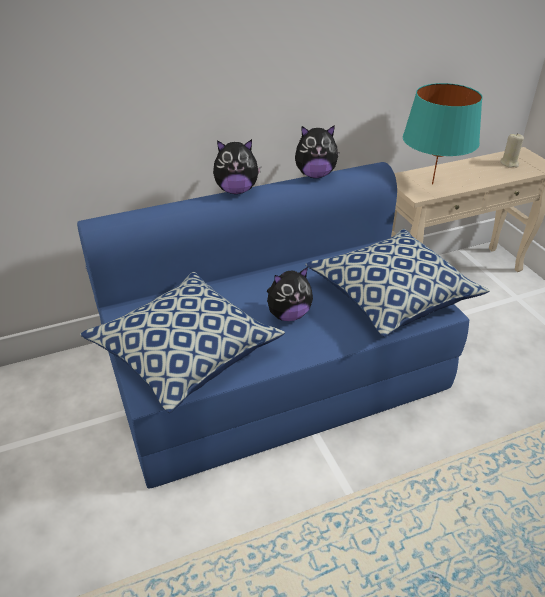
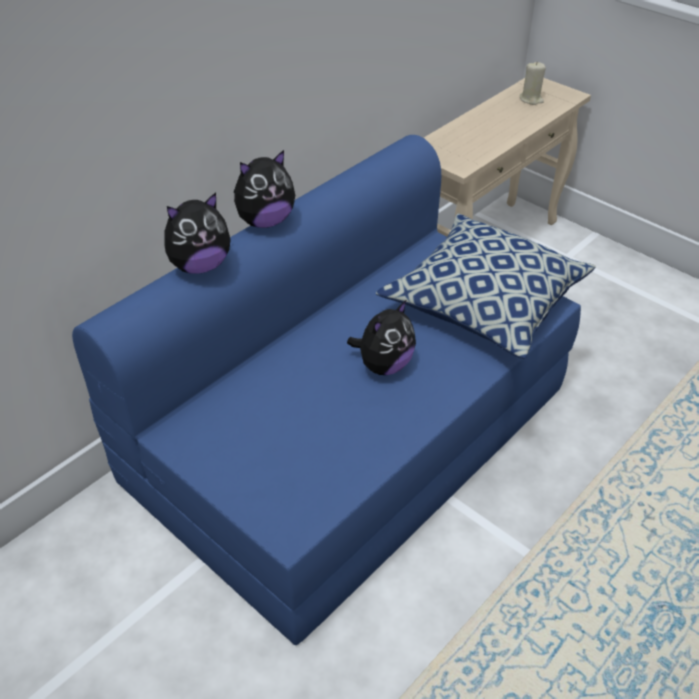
camera: 25 degrees left, 5 degrees up
pillow [80,272,285,413] -> none
plush toy [295,125,339,178] -> plush toy moved to [164,193,231,274]
turquoise table lamp [403,83,483,185] -> none

